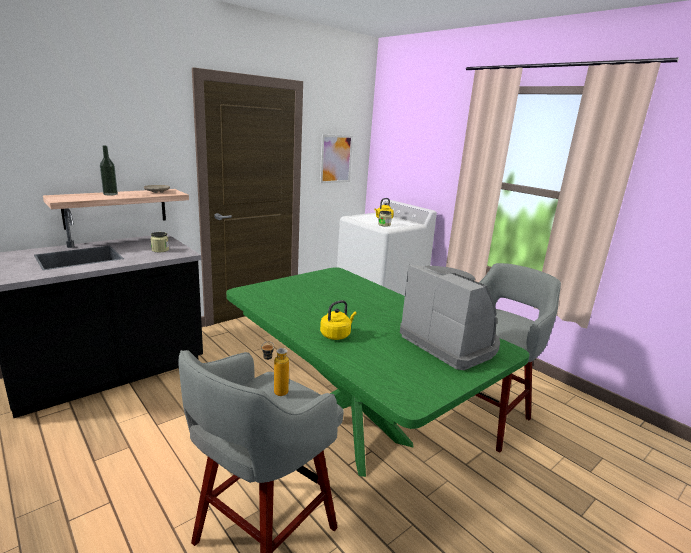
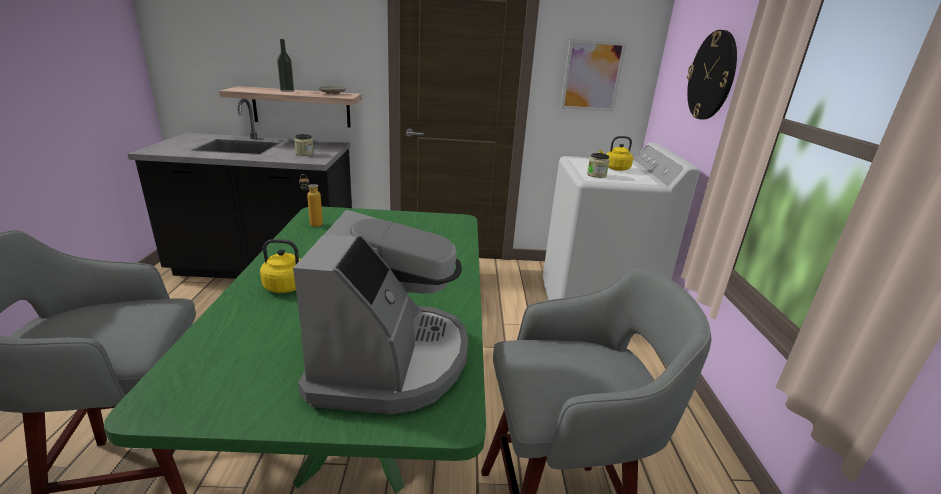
camera: 40 degrees right, 5 degrees up
bottle [261,341,289,396] -> bottle moved to [299,174,323,227]
none -> wall clock [687,30,737,120]

